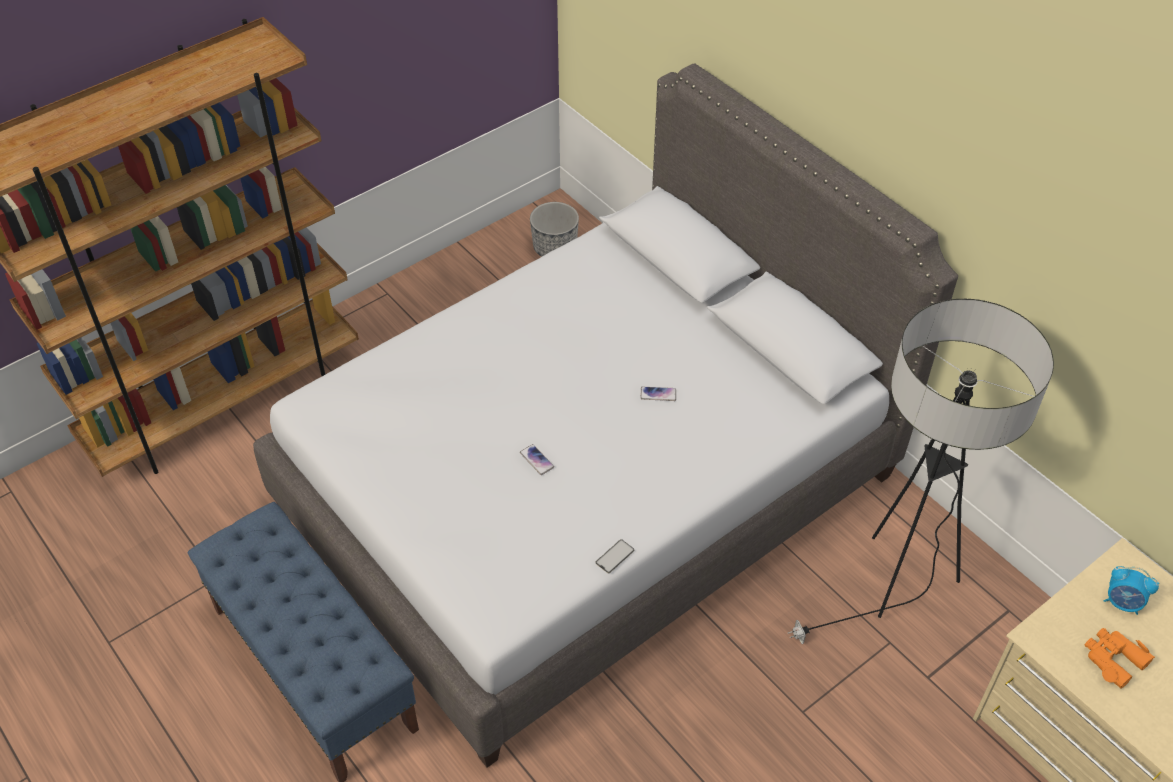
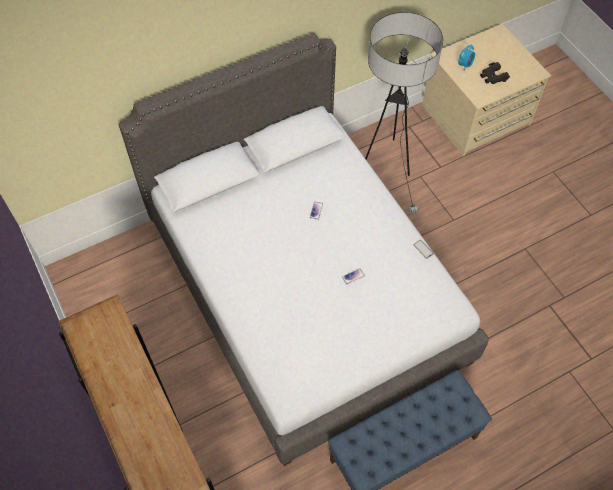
camera: 80 degrees left, 10 degrees up
planter [530,202,579,257] -> none
orange binoculars [1085,628,1155,689] -> black binoculars [480,62,510,84]

